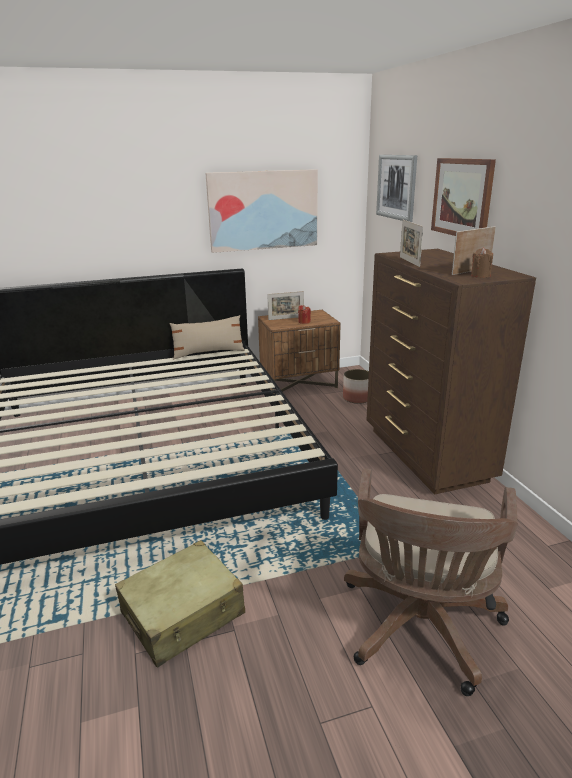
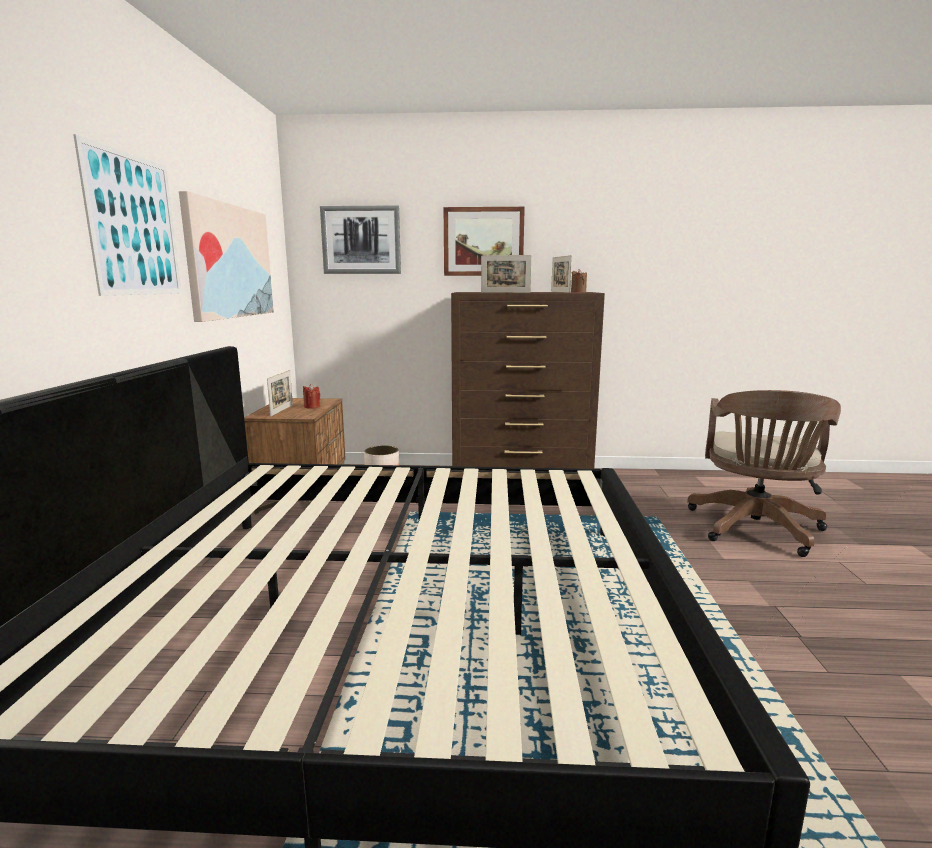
camera: 70 degrees left, 10 degrees down
beige suitcase [115,540,245,668] -> none
beige pillow [170,315,245,359] -> none
brown office chair [344,468,518,696] -> brown office chair turned 75 degrees clockwise [687,390,841,557]
none -> picture [73,134,182,296]

